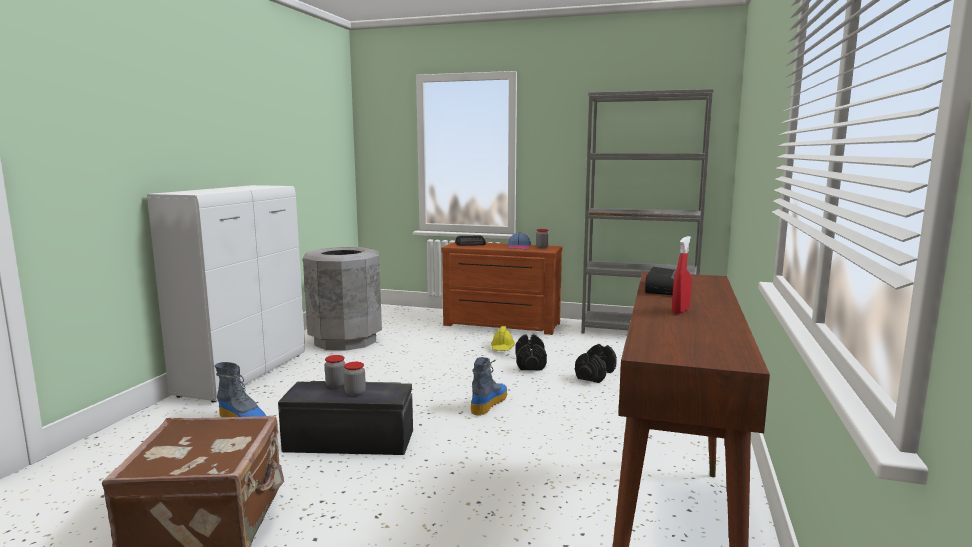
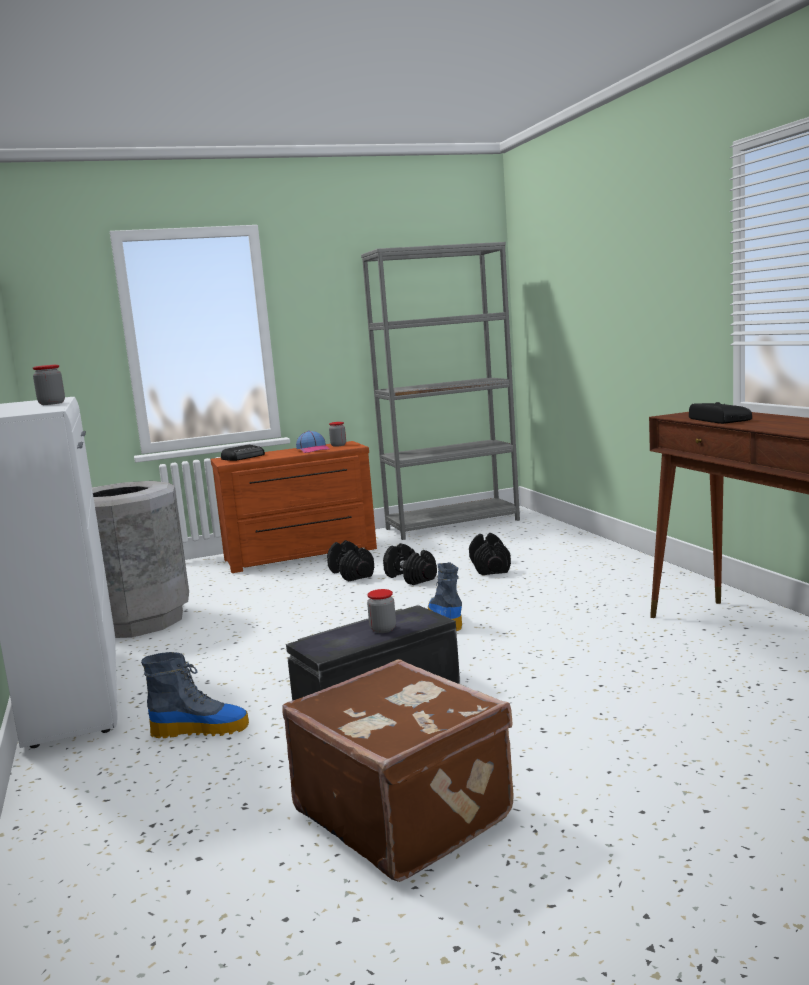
camera: 35 degrees left, 0 degrees up
jar [325,355,346,388] -> jar moved to [33,365,65,405]
yellow hard hat [491,326,515,351] -> black dumbbell [327,540,374,581]
red spray bottle [672,236,692,314] -> none

